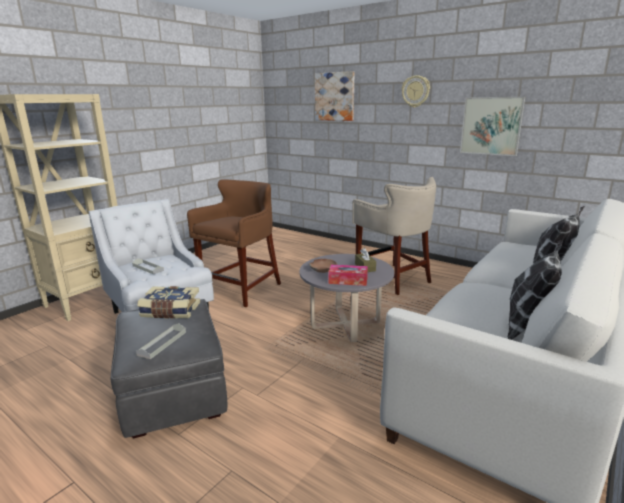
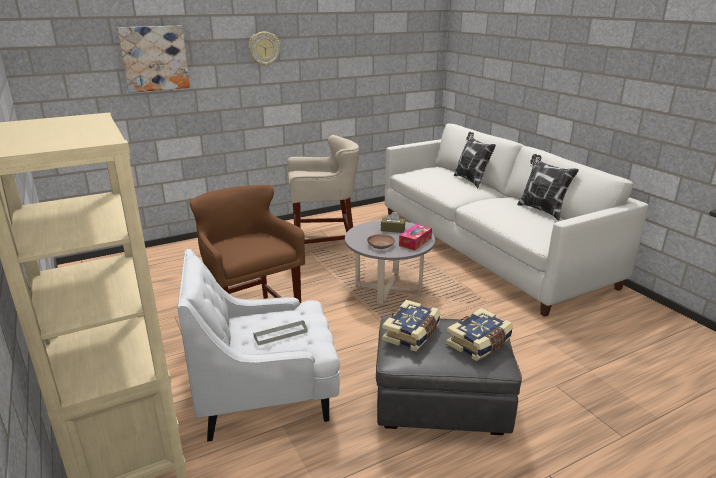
camera: 65 degrees left, 5 degrees up
grey tray [136,323,186,359] -> book [446,308,513,361]
picture [460,97,525,156] -> none

